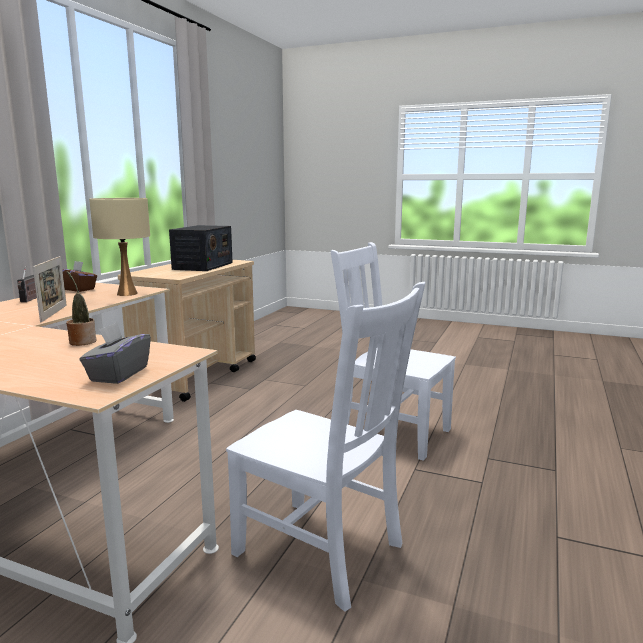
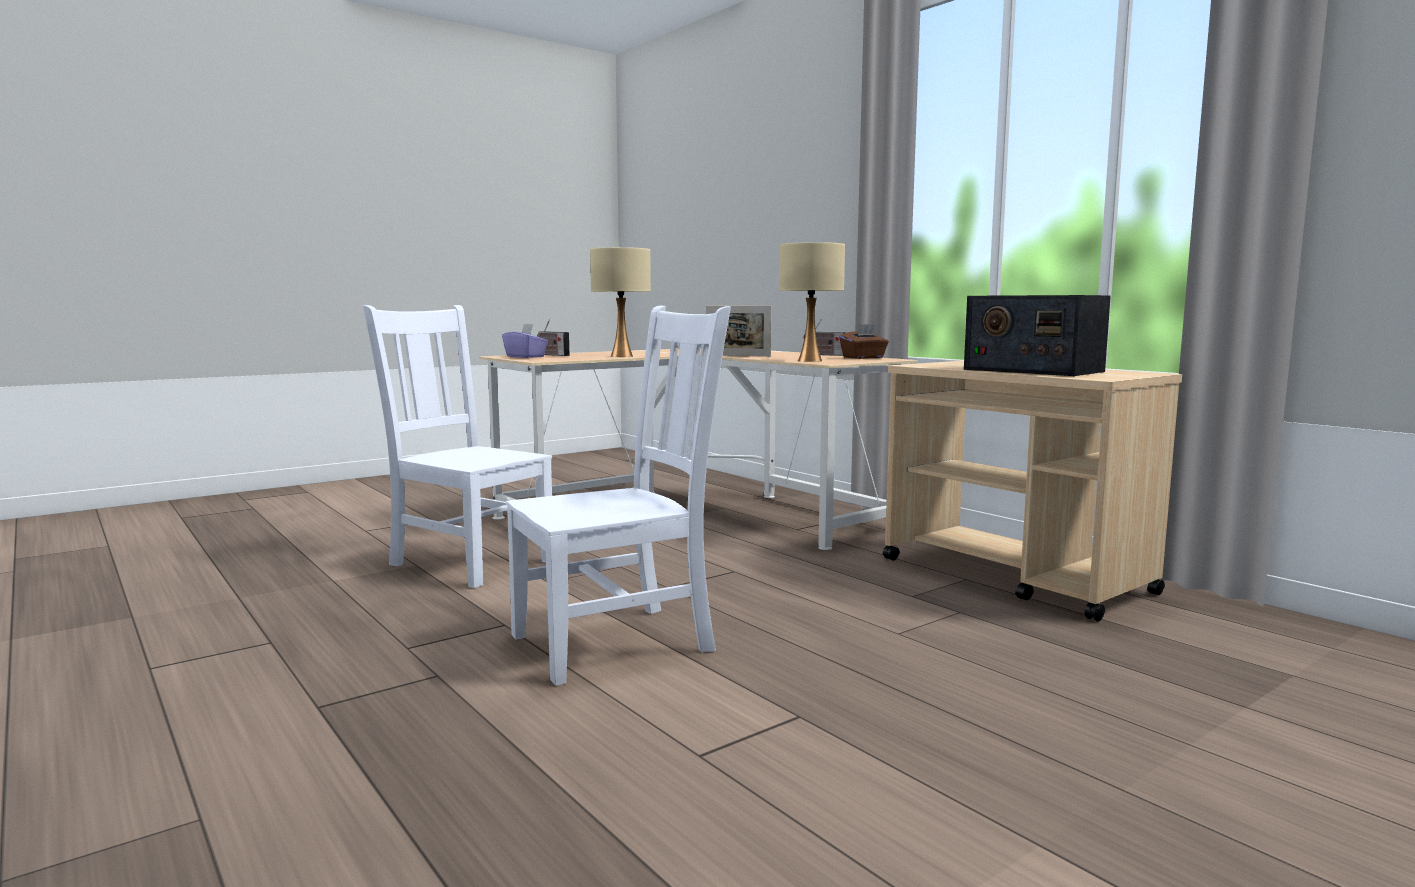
camera: 120 degrees right, 5 degrees down
potted plant [66,271,96,346] -> beige table lamp [590,247,651,357]
grey tissue box [80,322,151,384] -> purple tissue box [502,324,548,358]
white chair [226,282,425,612] -> white chair turned 60 degrees clockwise [363,305,552,588]
none -> radio [537,319,569,356]

